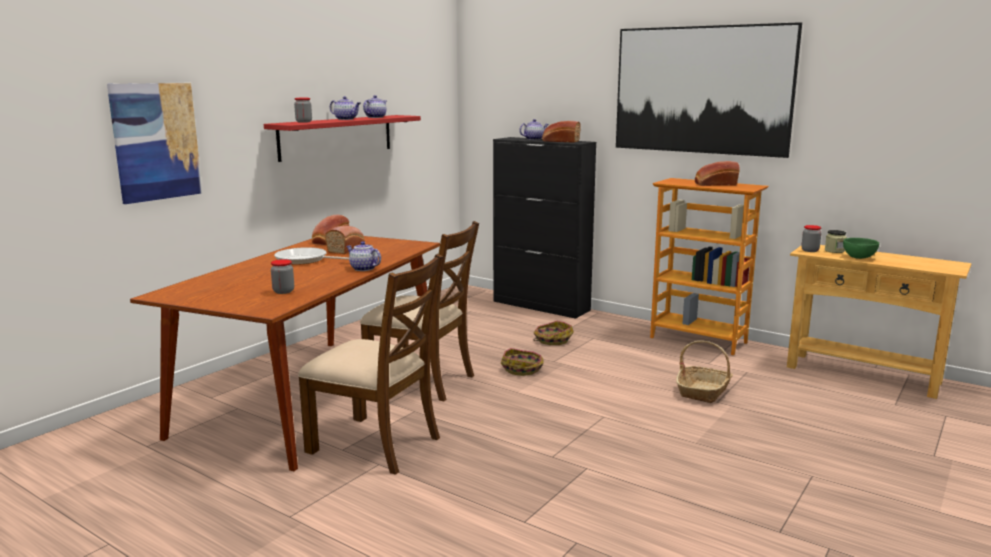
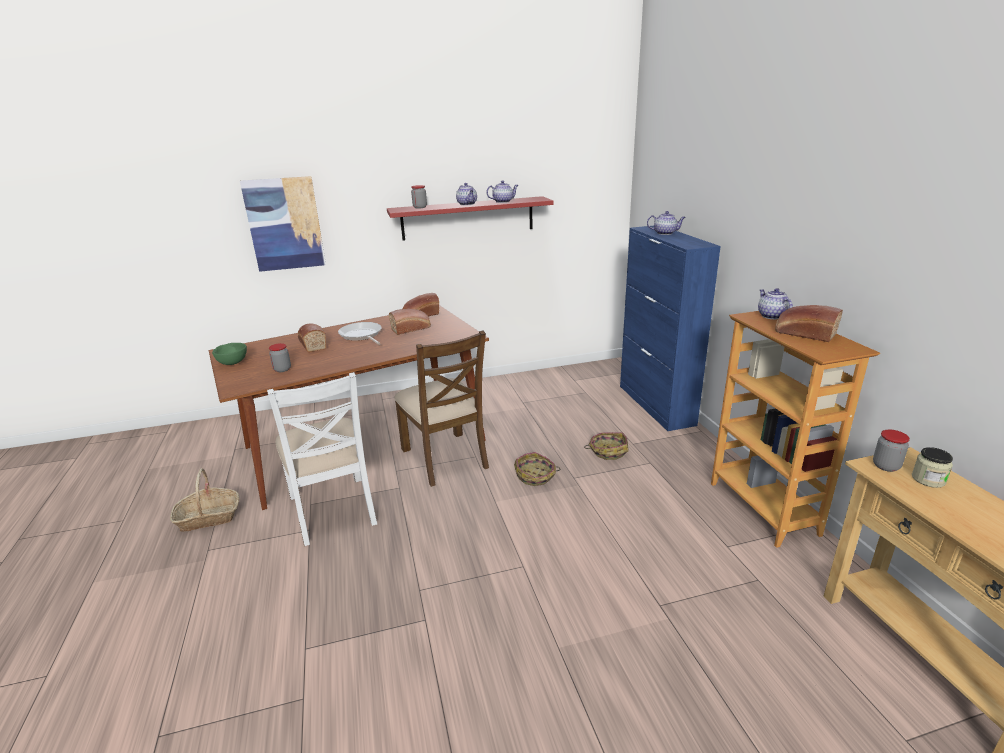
camera: 40 degrees right, 10 degrees up
brown chair [298,254,443,475] -> white chair [267,372,377,546]
teapot [346,241,381,271] -> teapot moved to [758,288,793,319]
black cabinet [493,137,596,319] -> blue cabinet [620,226,721,431]
bread [542,121,581,142] -> bread moved to [298,323,326,352]
picture [616,22,802,158] -> none
basket [676,340,733,403] -> basket moved to [170,468,239,532]
green bowl [843,238,879,259] -> green bowl moved to [212,343,247,365]

